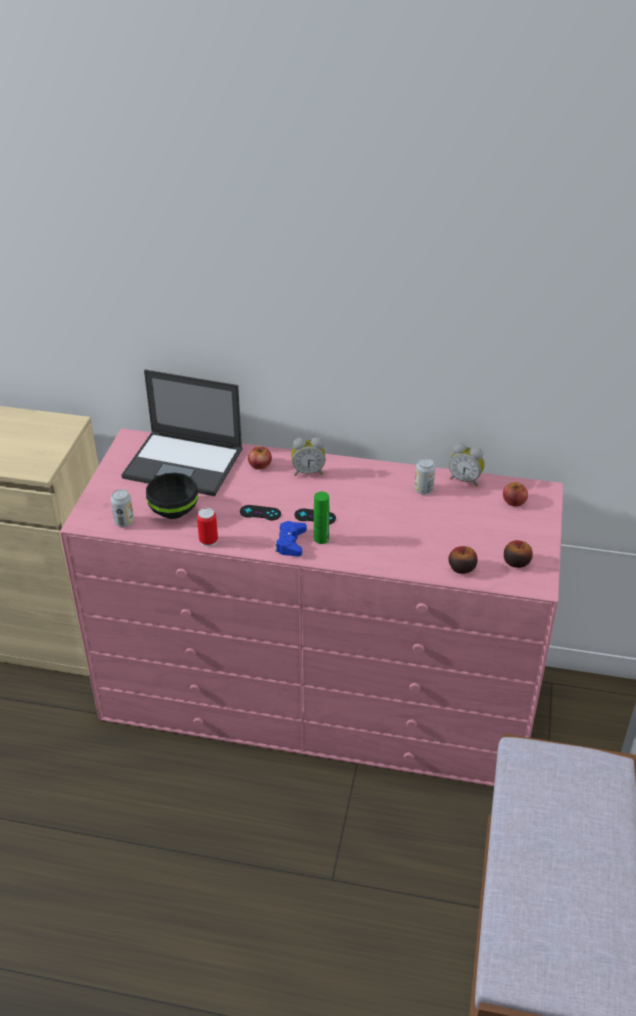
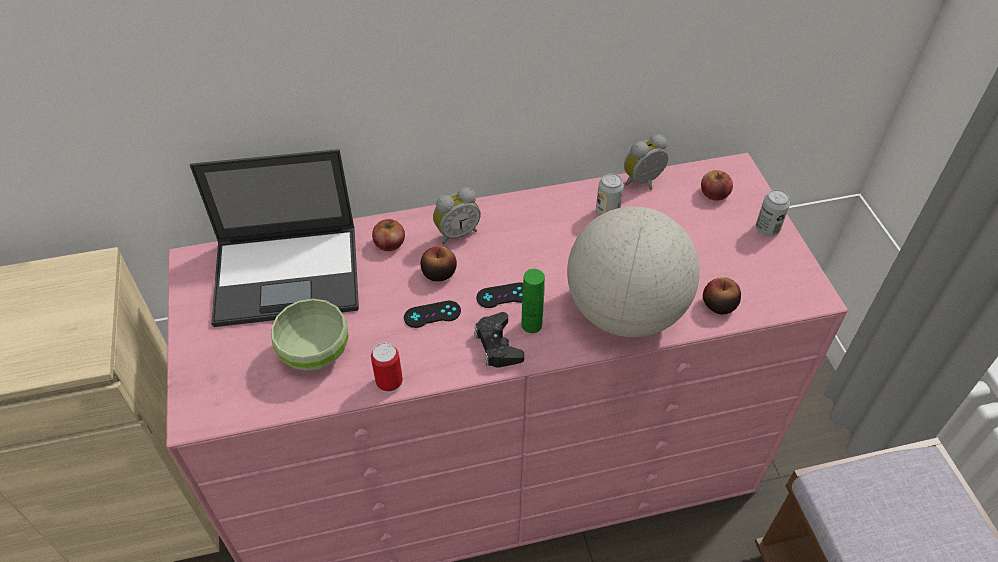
camera: 25 degrees left, 10 degrees up
can [111,489,134,527] -> can moved to [756,189,790,236]
black bowl [146,472,198,519] -> green bowl [271,299,349,371]
blue game controller [275,521,307,556] -> black game controller [474,312,524,368]
alarm clock [449,443,485,487] -> alarm clock turned 150 degrees clockwise [624,134,668,190]
apple [504,540,533,568] -> apple moved to [420,246,457,282]
none -> globe [567,206,700,337]

